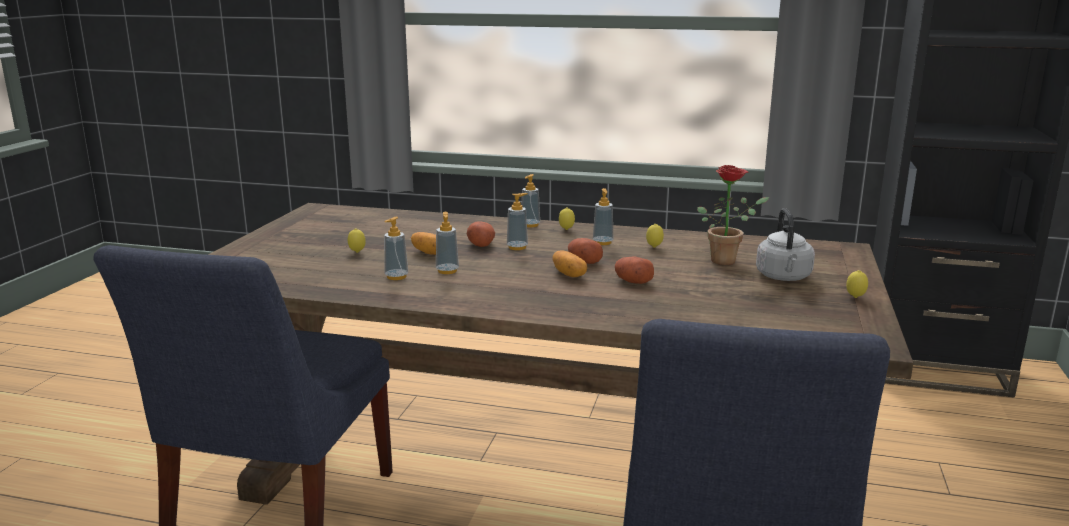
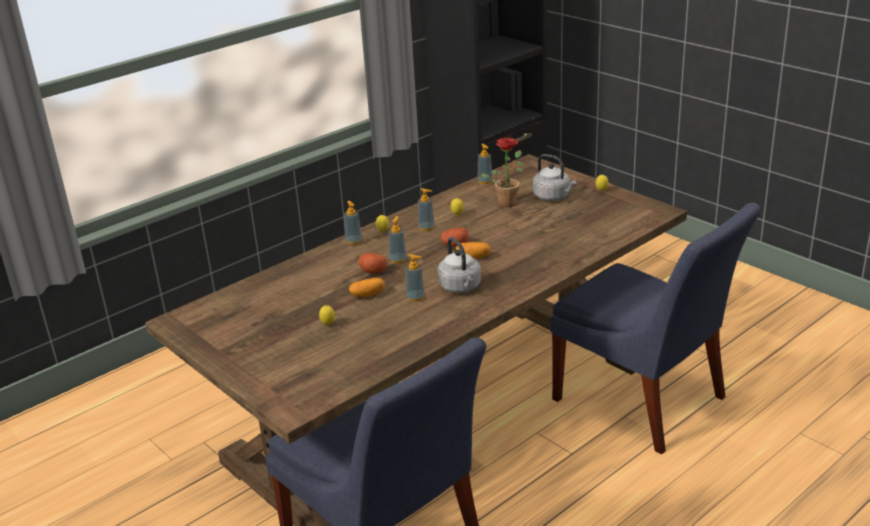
camera: 55 degrees left, 10 degrees up
soap dispenser [384,217,408,280] -> soap dispenser moved to [478,144,493,184]
potato [615,257,654,284] -> none
none -> grey kettle [438,237,481,293]

